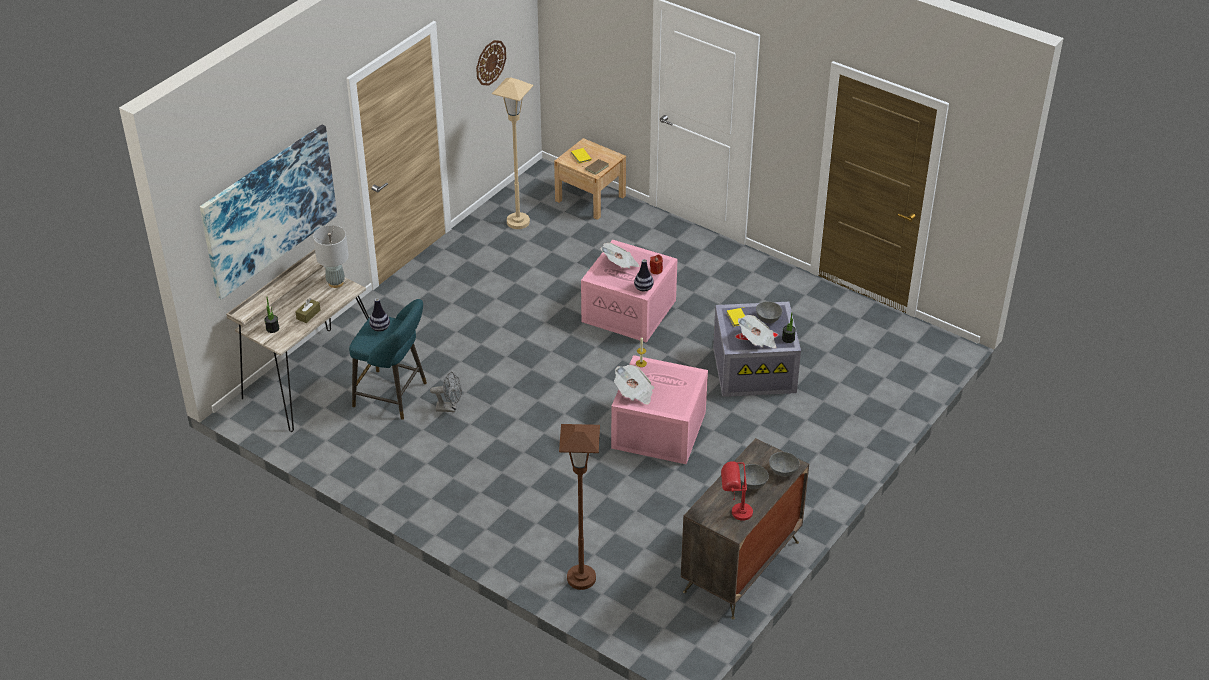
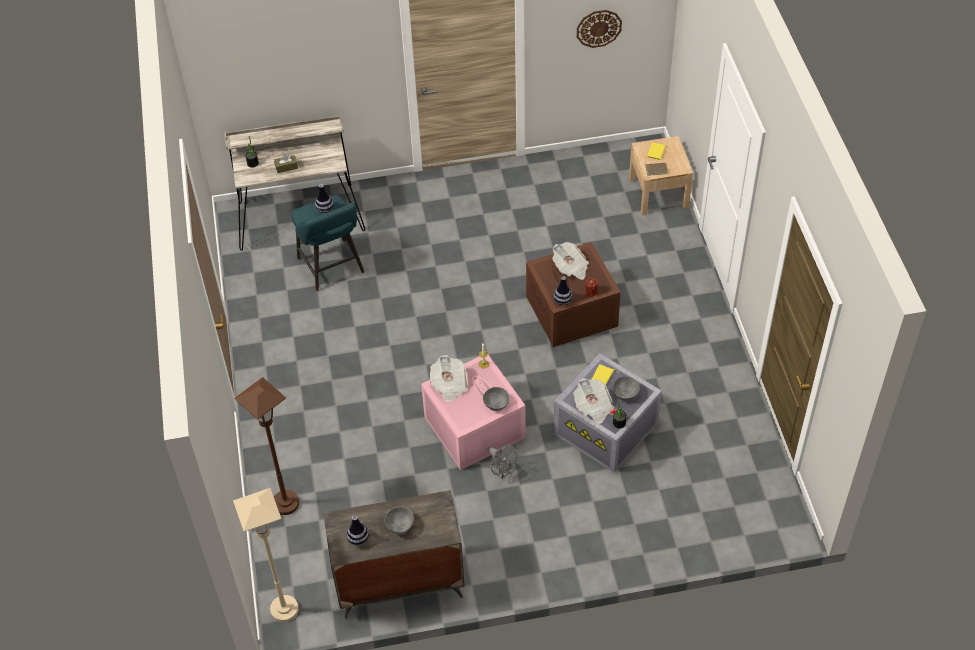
camera: 45 degrees right, 10 degrees up
picture [200,125,337,300] -> none
grey table lamp [313,225,349,288] -> none
grey fan [430,371,462,412] -> grey fan moved to [487,444,517,479]
beige floor lamp [492,78,533,229] -> beige floor lamp moved to [233,488,299,622]
pink storage box [581,240,677,343] -> brown storage box [526,242,621,347]
red table lamp [721,461,753,521] -> vase [346,515,369,546]
grey bowl [769,452,800,477] -> grey bowl moved to [483,387,510,411]

